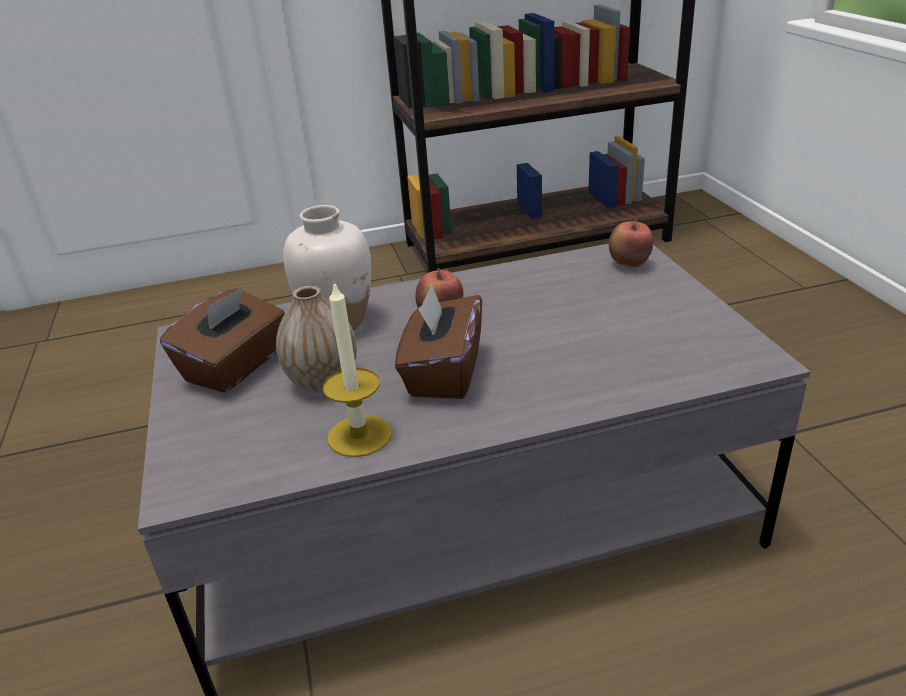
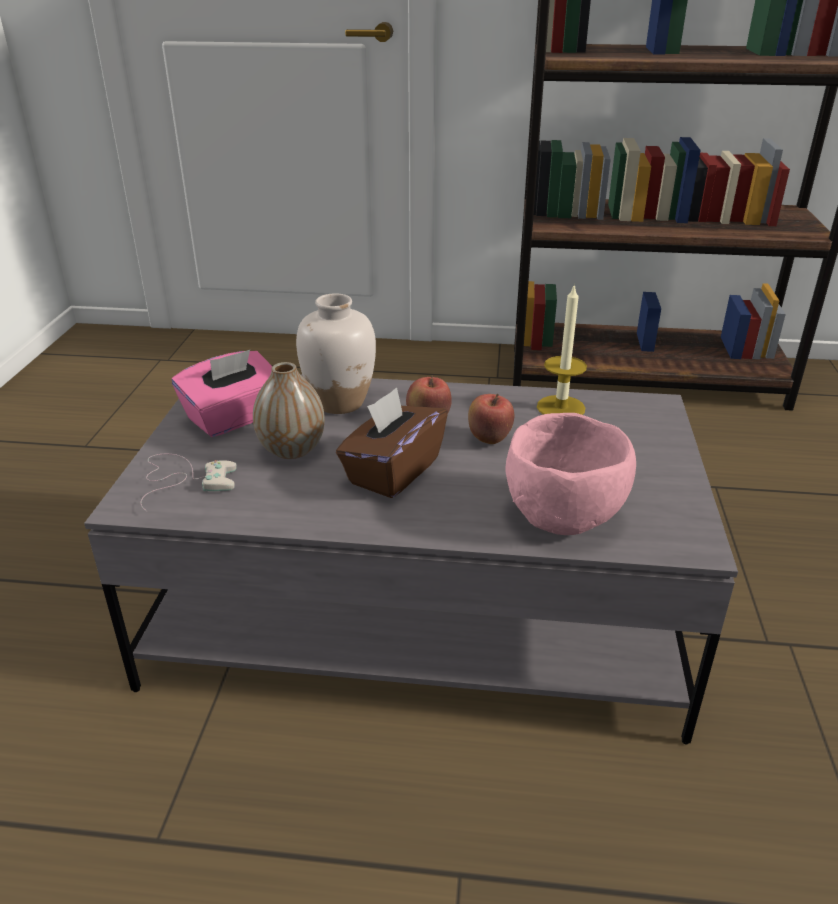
camera: 20 degrees right, 0 degrees up
brown tissue box [160,286,285,393] -> pink tissue box [172,350,272,437]
candle [323,282,392,457] -> candle moved to [537,284,587,415]
apple [609,219,653,267] -> apple moved to [468,394,514,444]
none -> white game controller [141,454,237,511]
none -> pink bowl [505,413,636,535]

